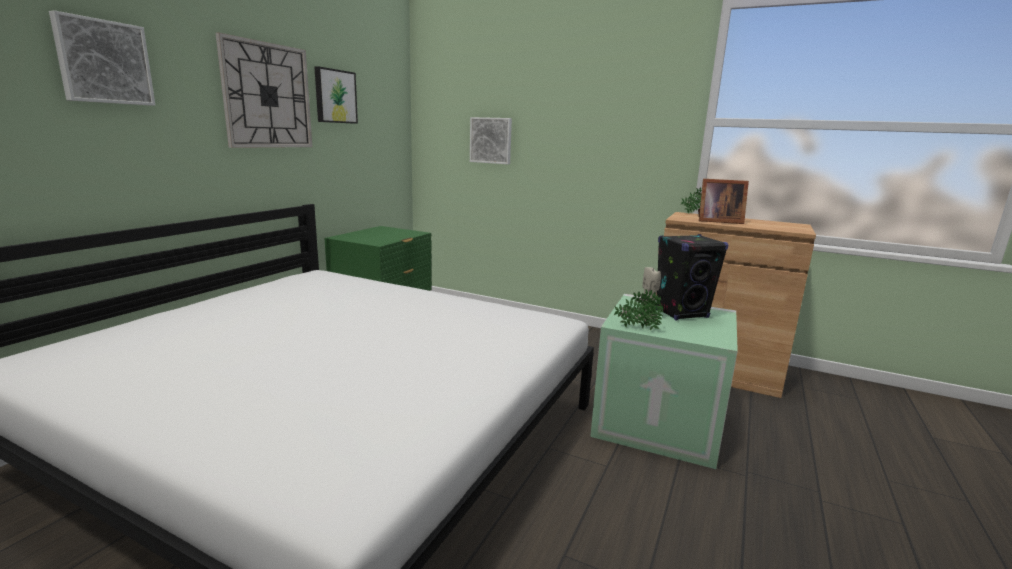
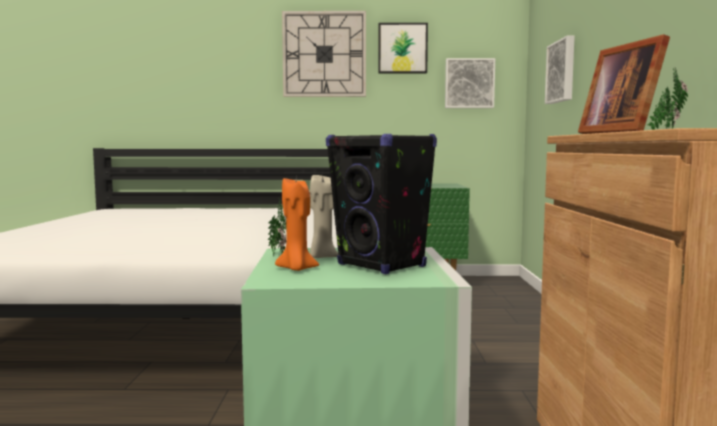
camera: 65 degrees right, 10 degrees down
picture [49,10,155,106] -> picture moved to [445,58,495,108]
none -> orange candle [275,178,319,271]

